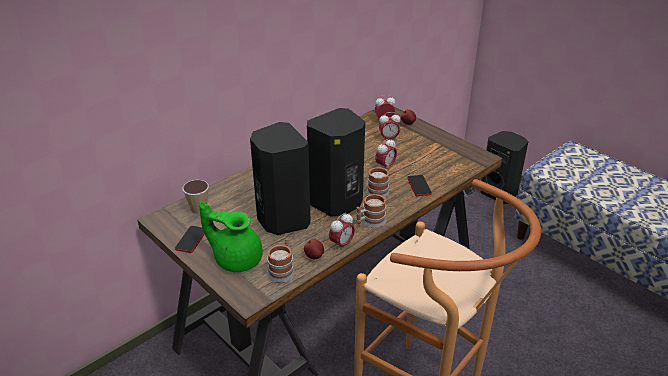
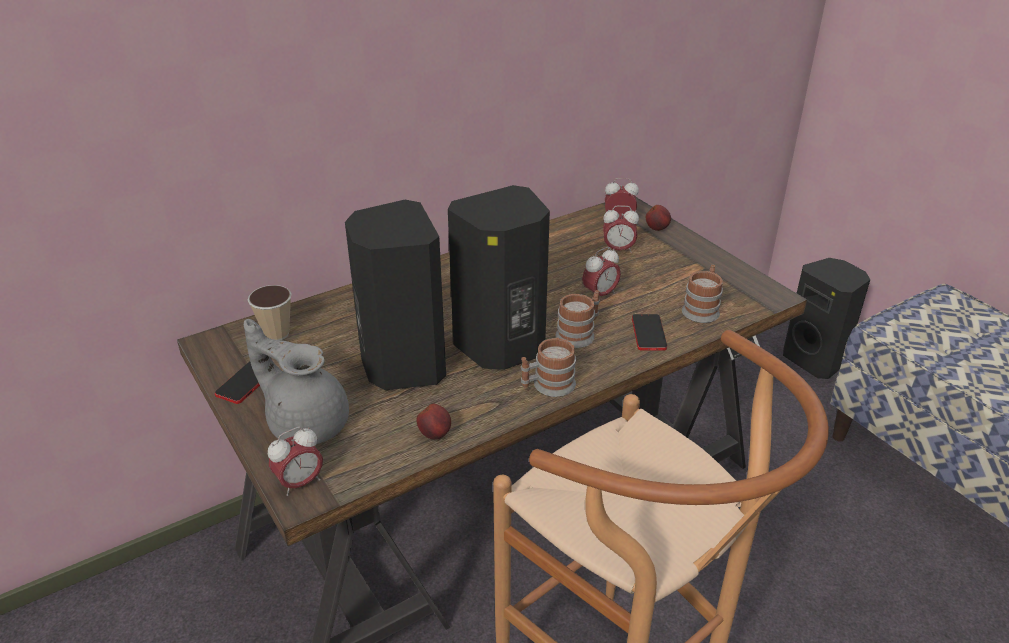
camera: 10 degrees right, 0 degrees up
green teapot [199,201,263,272] -> grey teapot [244,319,349,444]
mug [267,238,295,283] -> mug moved to [682,265,723,323]
alarm clock [329,213,355,251] -> alarm clock moved to [268,427,323,496]

